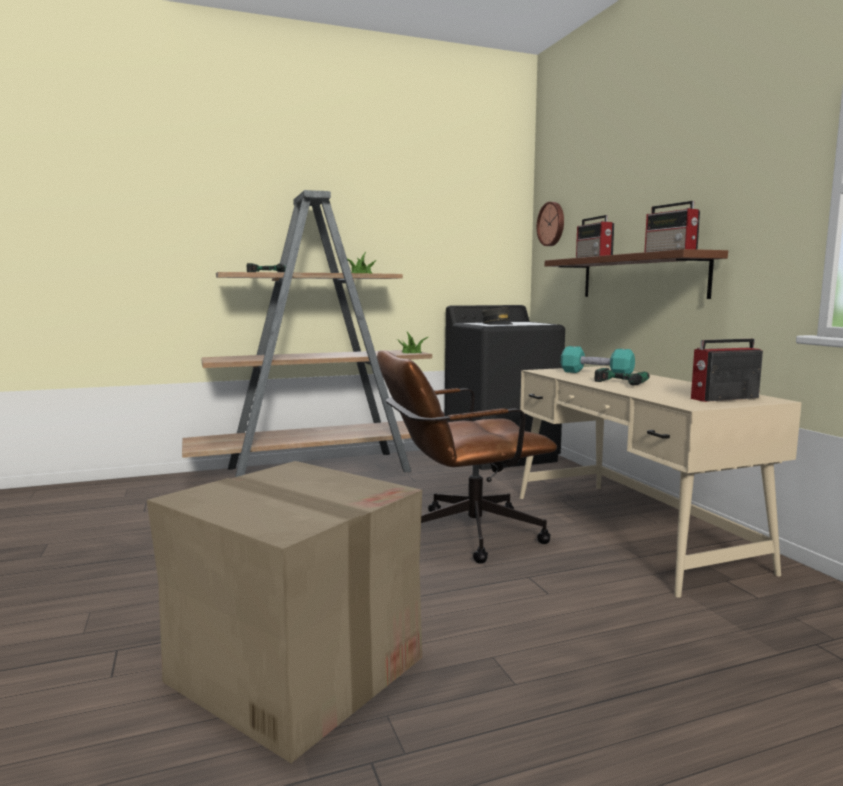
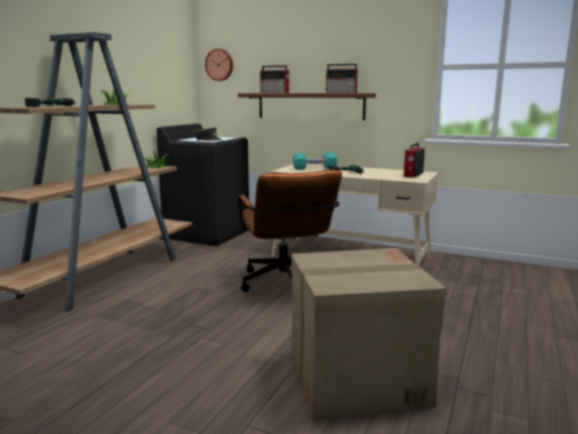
camera: 45 degrees left, 5 degrees up
brown office chair [377,350,557,564] -> brown office chair turned 45 degrees counterclockwise [238,170,342,292]

